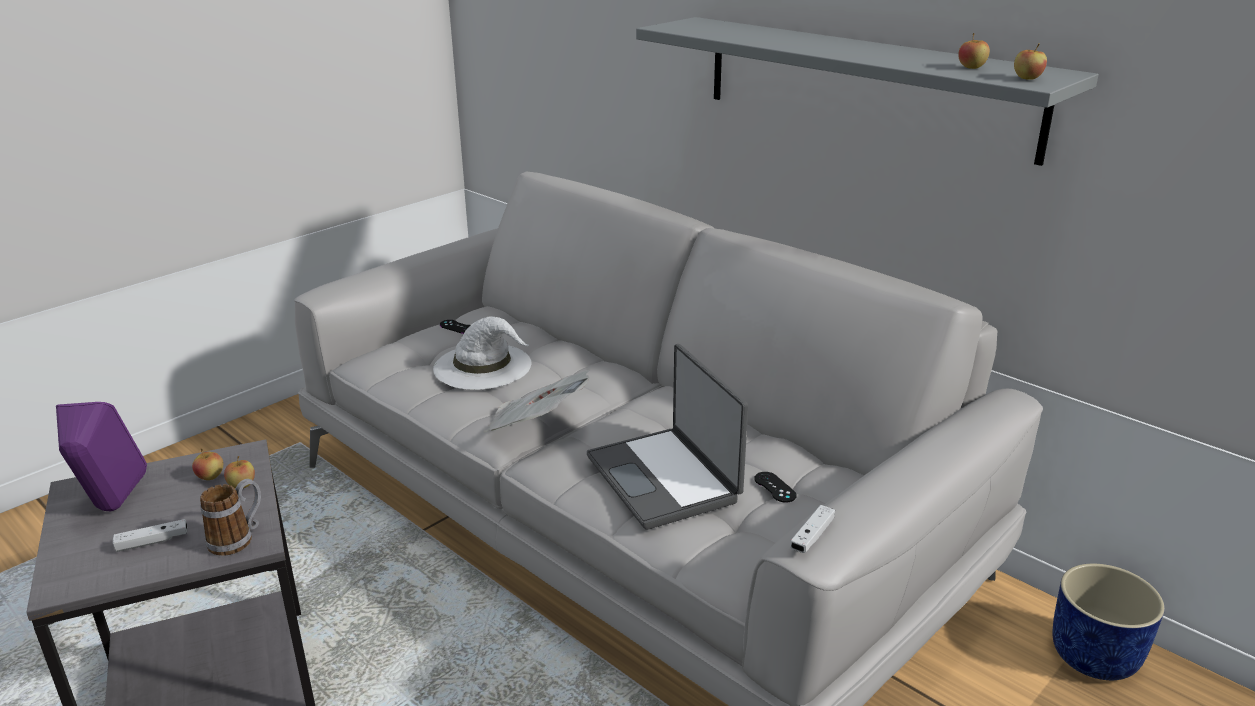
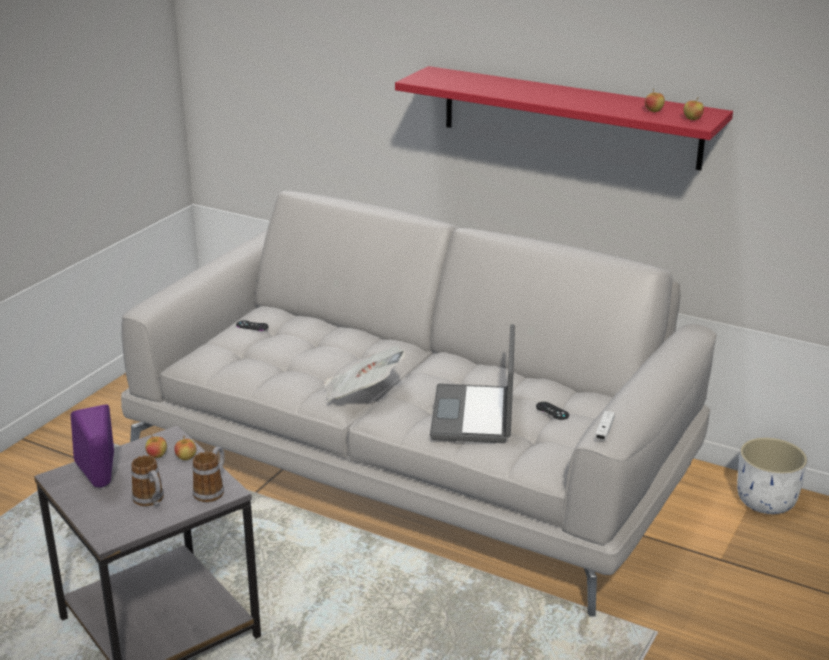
camera: 15 degrees left, 0 degrees up
white game controller [113,519,188,552] -> mug [131,455,164,506]
white hat [433,316,532,390] -> none
laptop [587,344,748,530] -> laptop turned 45 degrees clockwise [430,324,515,443]
grey shelf [636,17,1099,166] -> red shelf [395,66,733,171]
blue planter [1052,563,1165,680] -> white planter [737,438,807,514]

